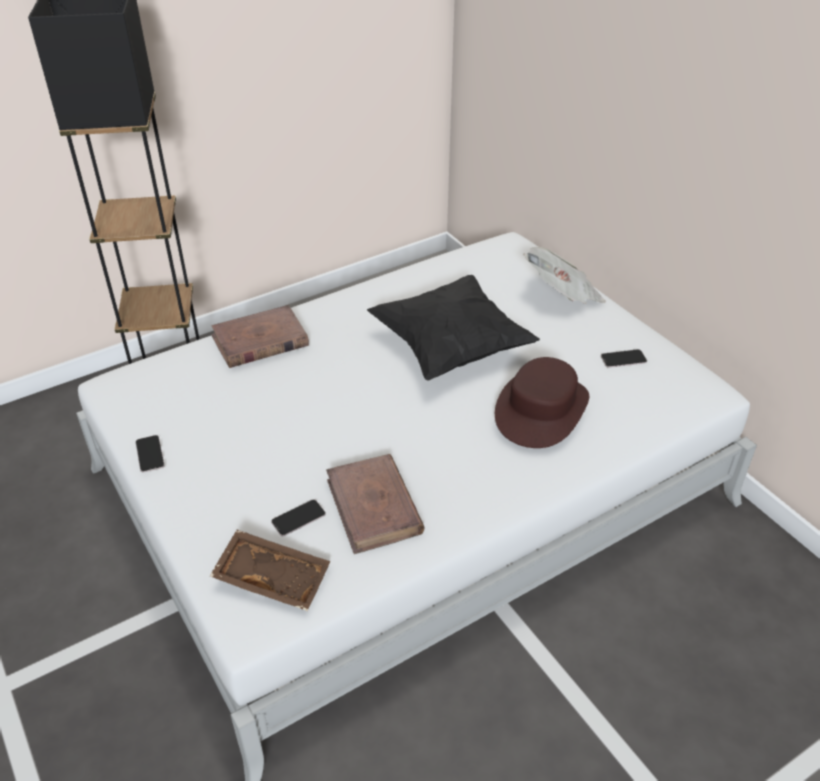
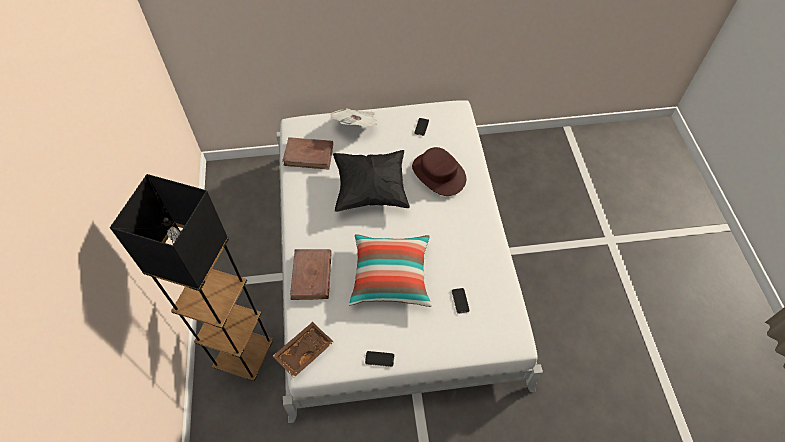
camera: 65 degrees left, 15 degrees up
brown tray [210,530,331,611] -> brown tray moved to [272,322,334,377]
brown book [326,454,424,554] -> brown book moved to [282,137,333,170]
none -> pillow [349,234,432,307]

